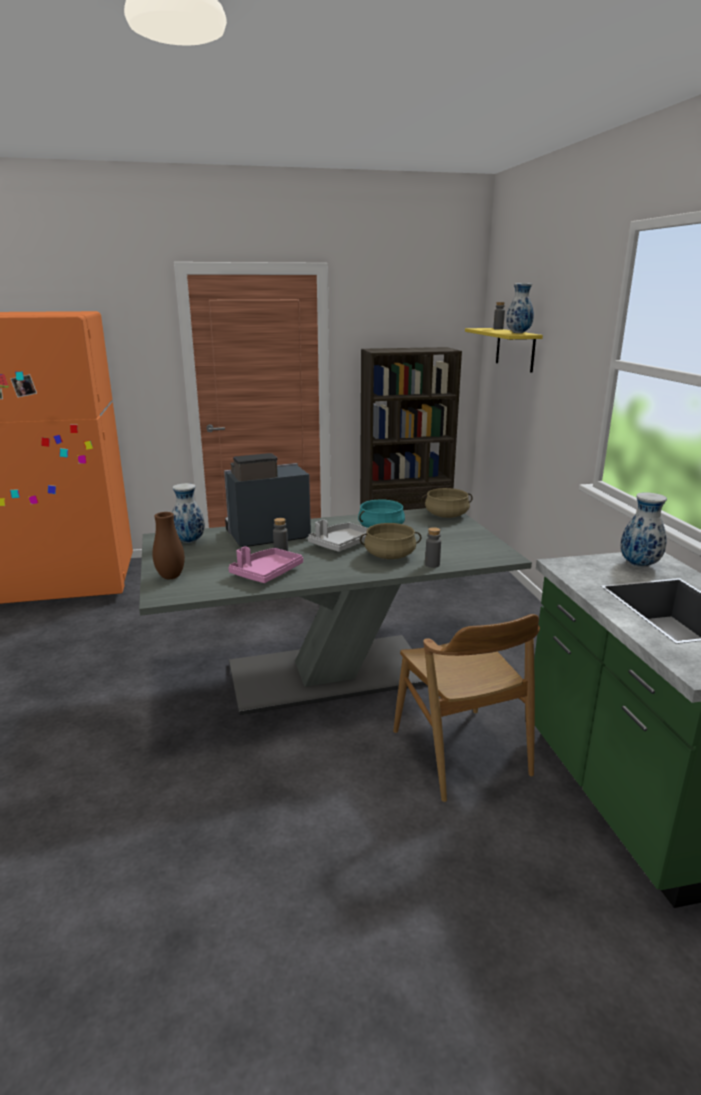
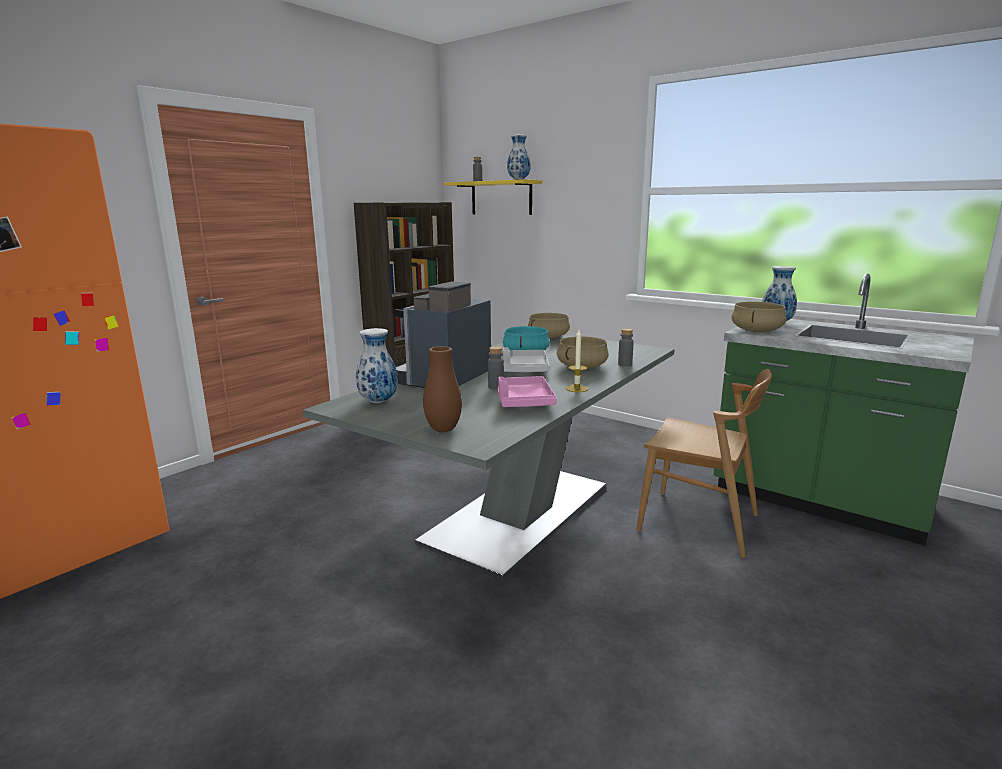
camera: 40 degrees left, 5 degrees down
none -> candle [566,330,589,392]
none -> beige cooking pot [731,302,786,332]

